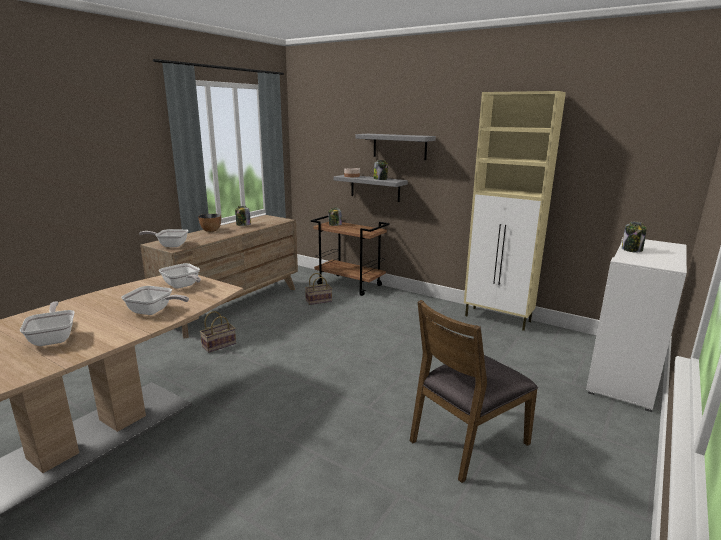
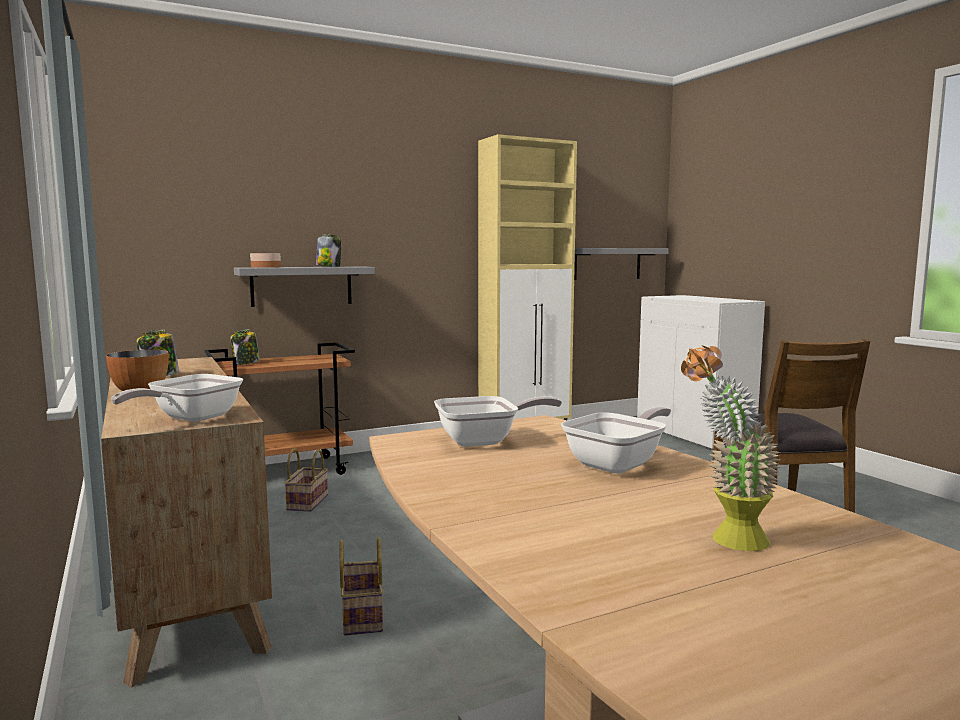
camera: 60 degrees left, 10 degrees down
frying pan [20,301,75,346] -> potted plant [681,345,780,551]
grey shelf [355,134,436,160] -> grey shelf moved to [574,248,669,280]
jar [622,222,647,252] -> none

